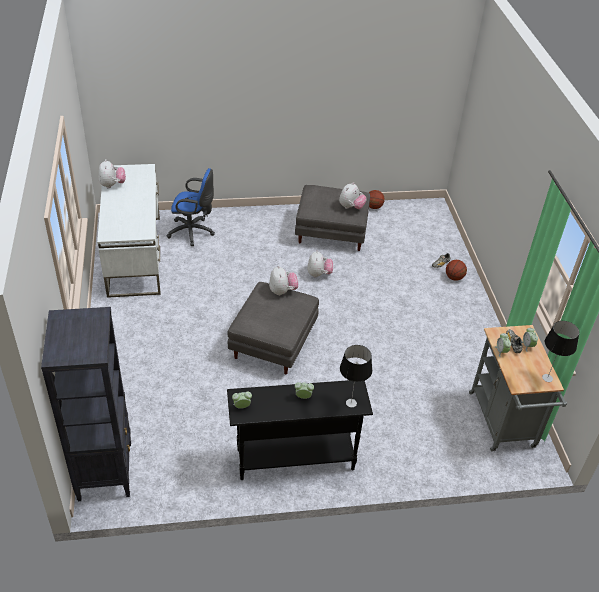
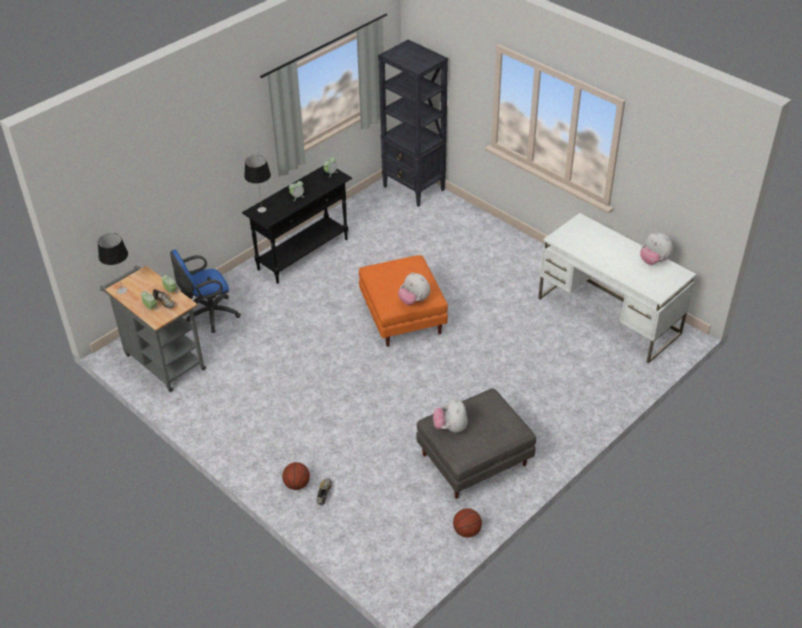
camera: 145 degrees right, 0 degrees up
blue office chair [166,168,215,246] -> blue office chair moved to [170,250,241,333]
grey ottoman [228,282,319,375] -> orange ottoman [359,255,448,347]
plush toy [307,250,333,278] -> none

